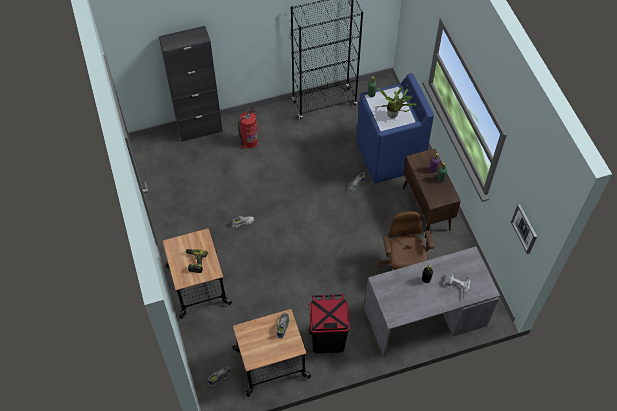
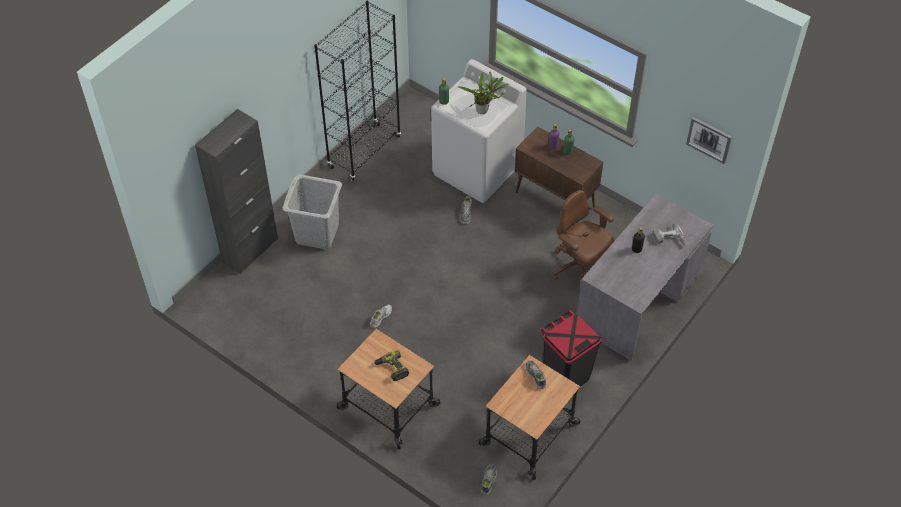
camera: 35 degrees left, 5 degrees down
fire extinguisher [238,107,258,148] -> grey laundry basket [282,174,342,249]
blue washing machine [356,73,434,183] -> white washing machine [431,59,527,203]

